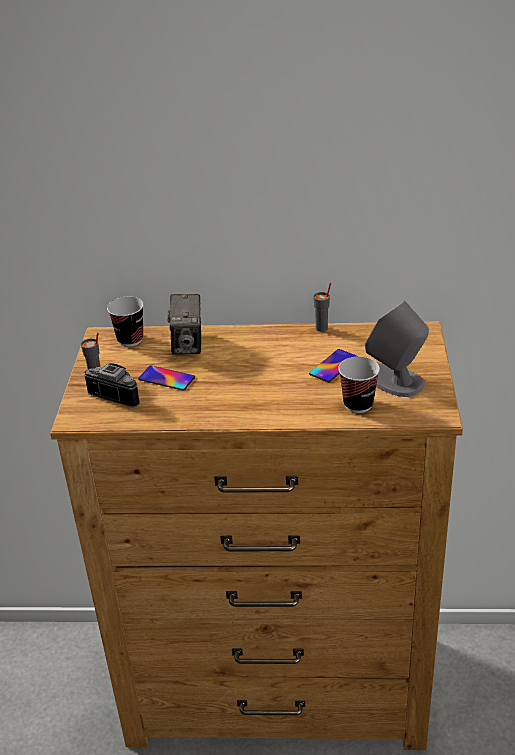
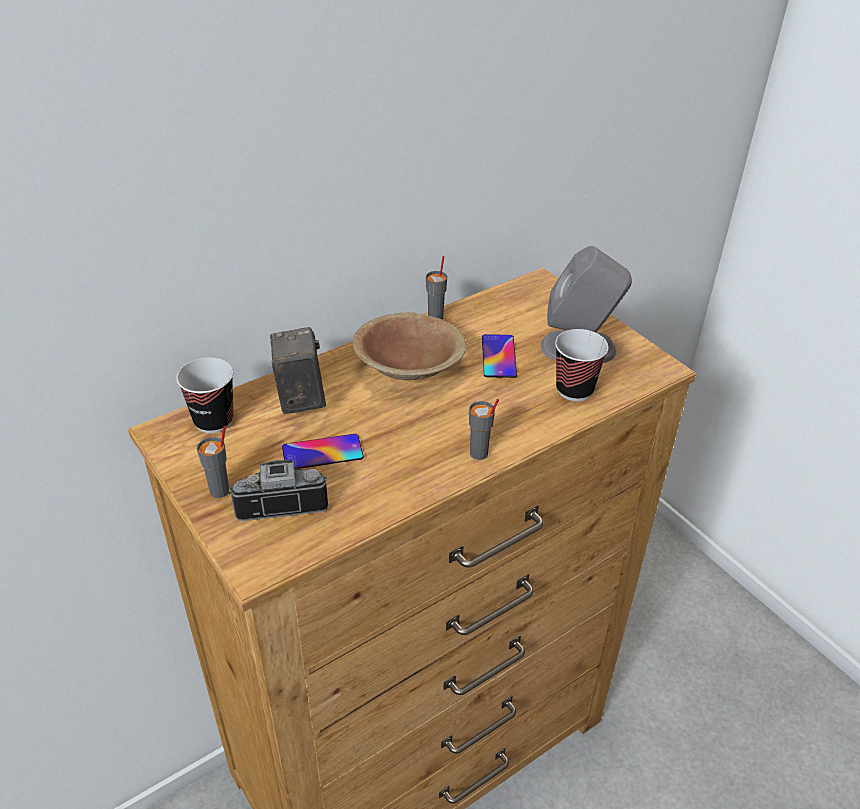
camera: 40 degrees left, 5 degrees up
camera [167,294,201,355] -> camera turned 150 degrees counterclockwise [270,327,326,414]
none -> brown bowl [352,312,466,381]
none -> grey cup [469,399,499,460]

